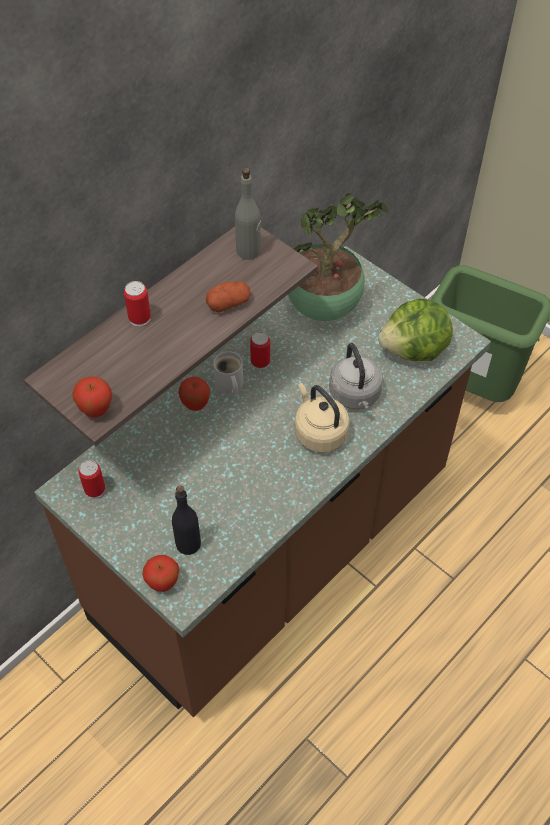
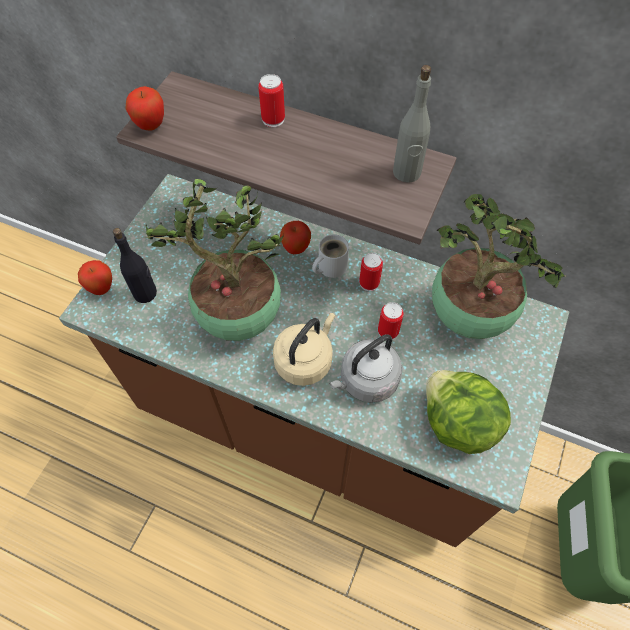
camera: 70 degrees right, 5 degrees up
can [78,460,105,499] -> can moved to [378,302,404,340]
potato [206,281,251,312] -> none
none -> potted plant [146,179,284,341]

